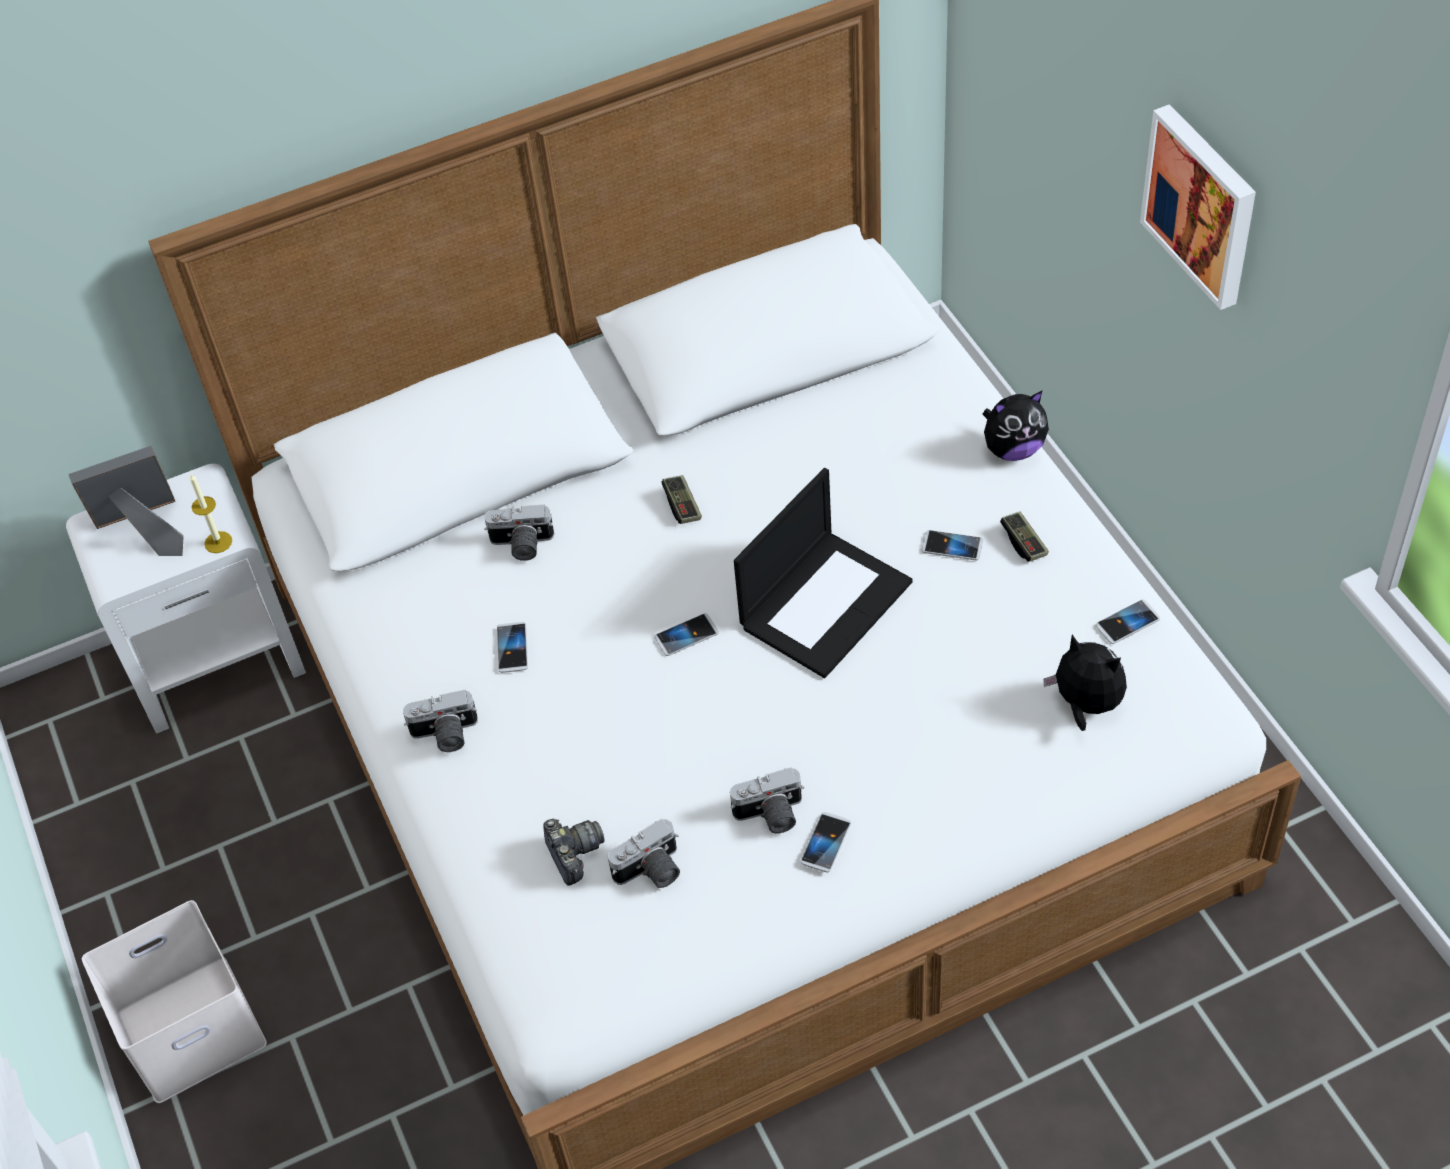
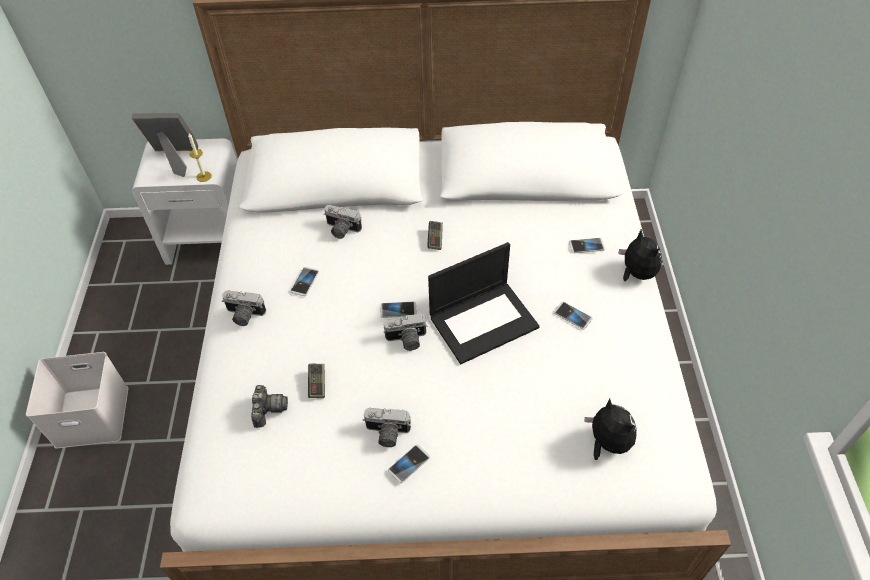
camera: 20 degrees right, 0 degrees up
camera [608,819,680,888] -> camera moved to [384,313,427,351]
plush toy [982,391,1049,461] -> plush toy turned 120 degrees counterclockwise [619,229,662,281]
game controller [1000,512,1049,562] -> game controller moved to [308,364,325,398]
phone [1096,599,1160,644] -> phone moved to [569,238,605,253]
picture [1140,104,1256,310] -> none

